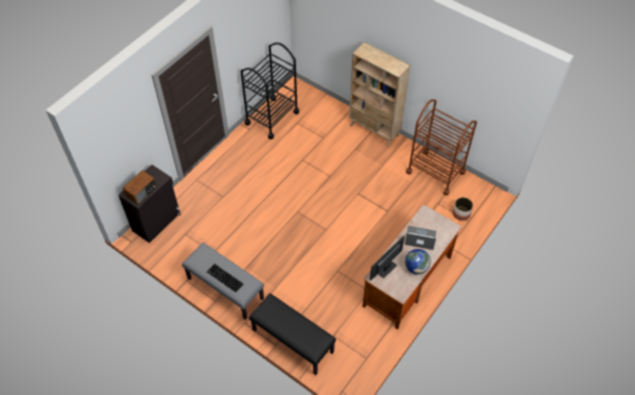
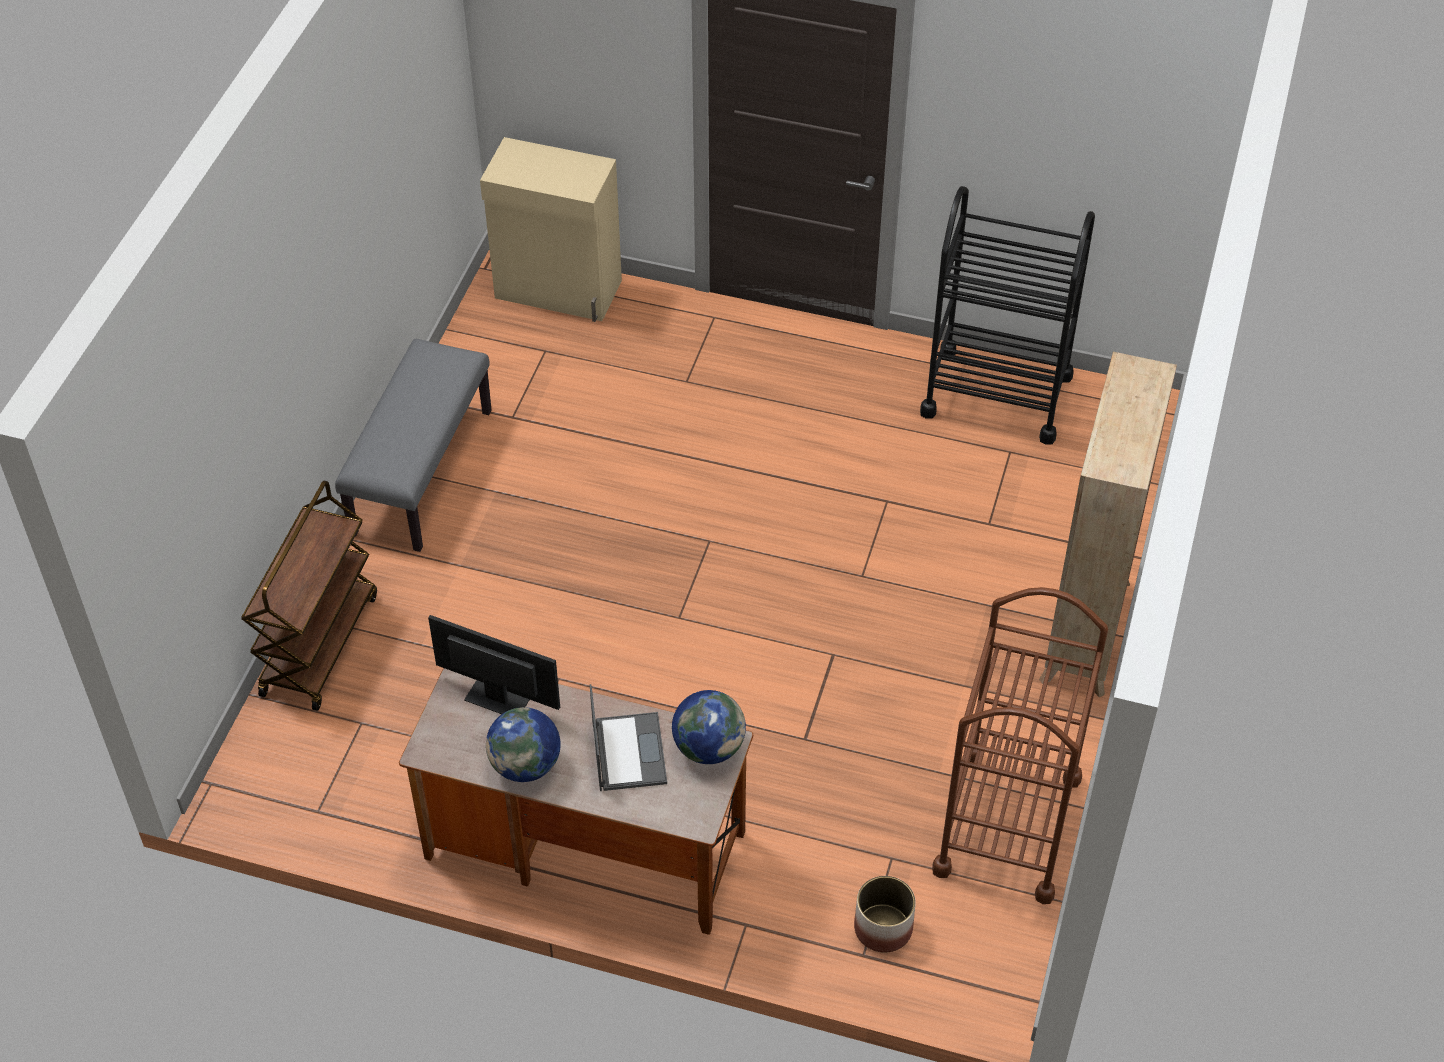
camera: 70 degrees right, 5 degrees down
black cabinet [118,165,181,243] -> beige cabinet [480,137,622,322]
radio [123,170,157,205] -> none
keyboard [207,264,243,292] -> none
black bench [249,293,336,375] -> brown cart [241,481,377,711]
none -> globe [672,690,746,764]

